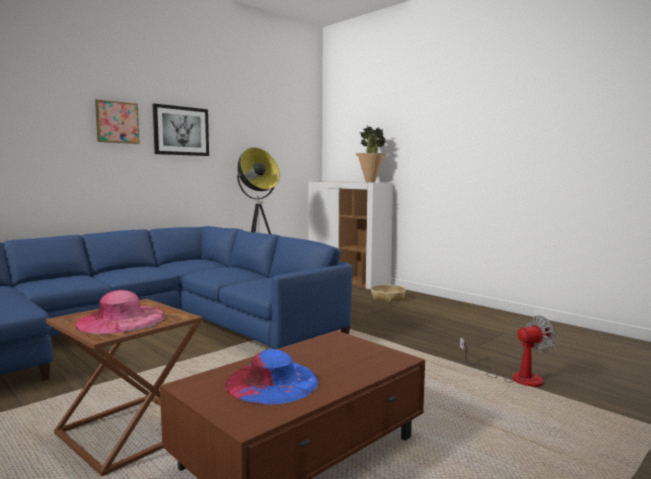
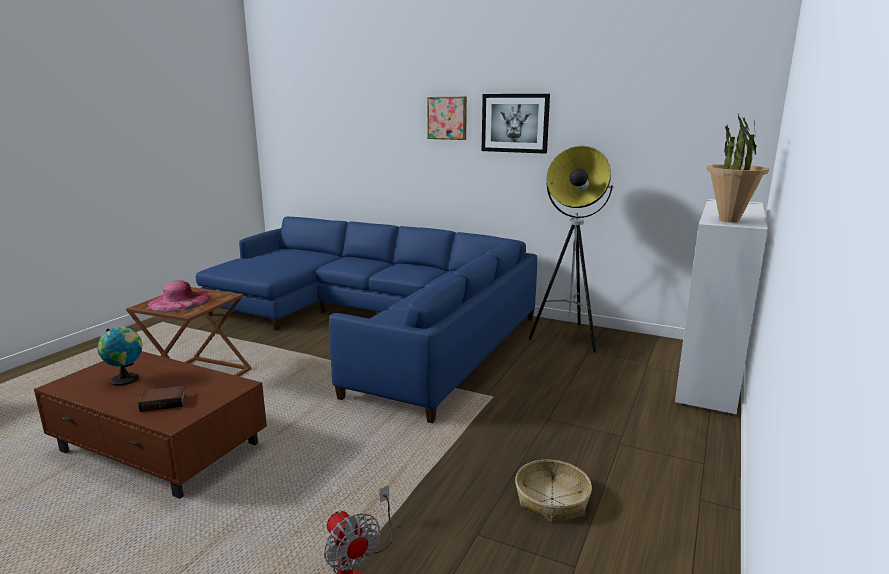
camera: 70 degrees right, 10 degrees up
blue hat [225,349,318,405] -> globe [97,327,142,386]
basket [370,285,406,302] -> basket moved to [515,460,592,522]
none -> book [138,386,186,412]

